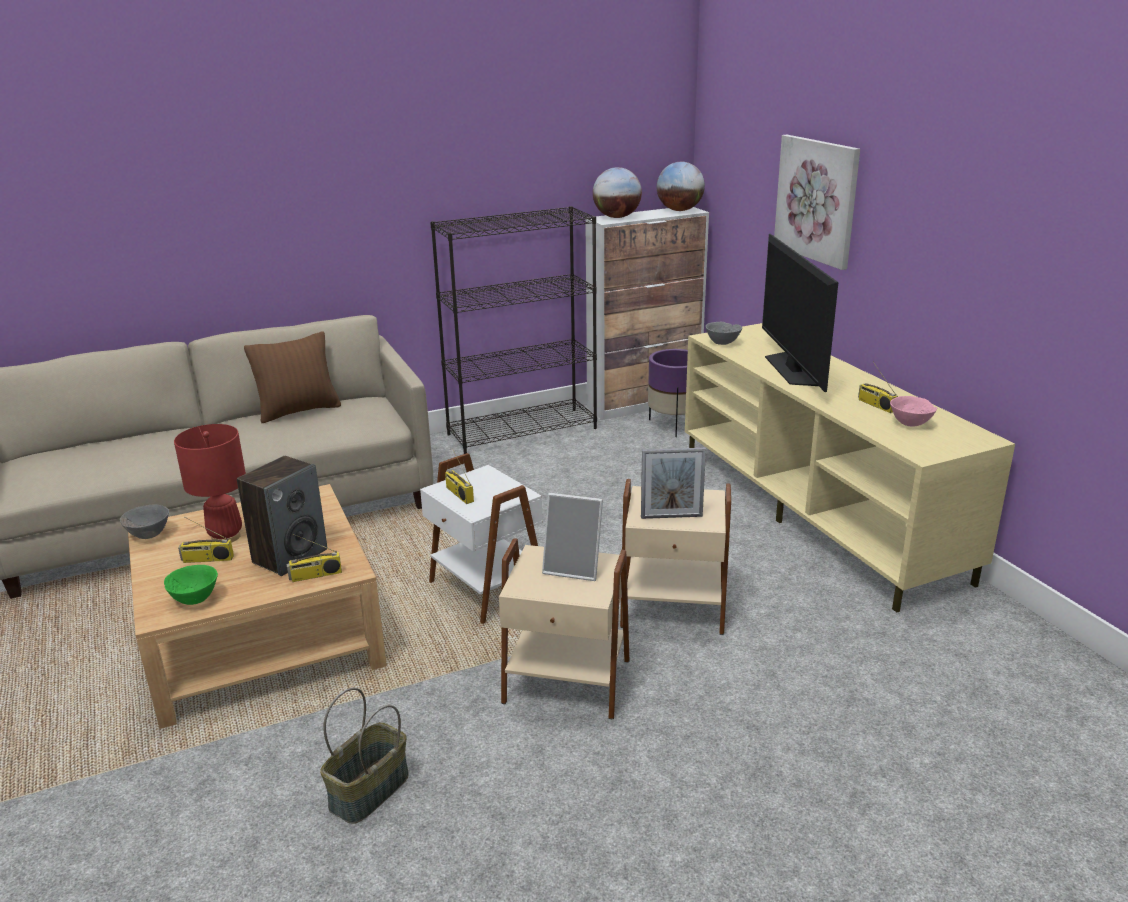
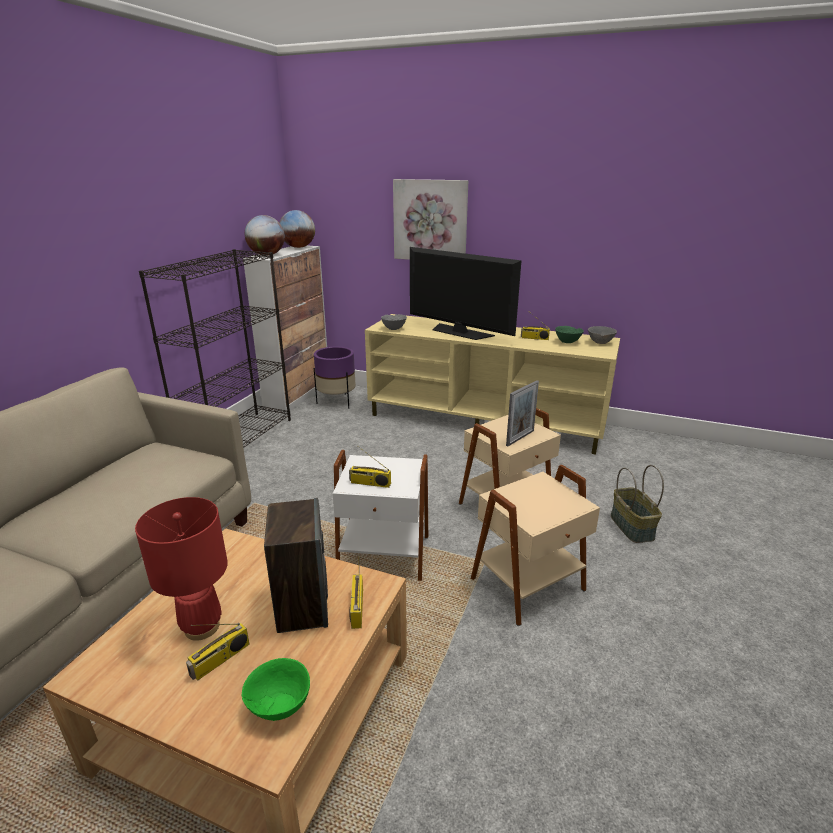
camera: 45 degrees left, 0 degrees up
grey bowl [120,505,169,539] -> grey bowl moved to [588,326,617,344]
brown pillow [244,331,341,423] -> none
radio [287,534,342,582] -> radio turned 150 degrees clockwise [349,555,363,629]
basket [320,688,409,824] -> basket moved to [611,465,664,543]
picture frame [542,493,603,581] -> none
pink bowl [890,396,937,426] -> green bowl [555,326,584,343]

